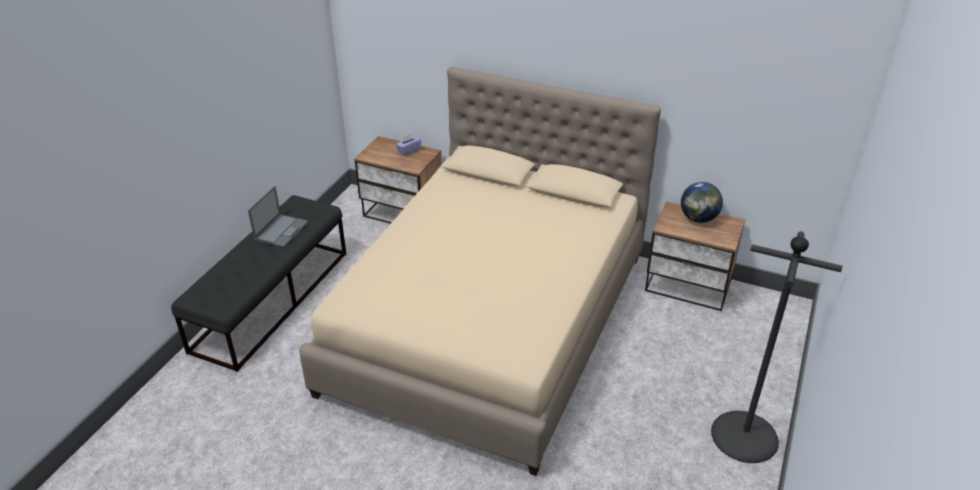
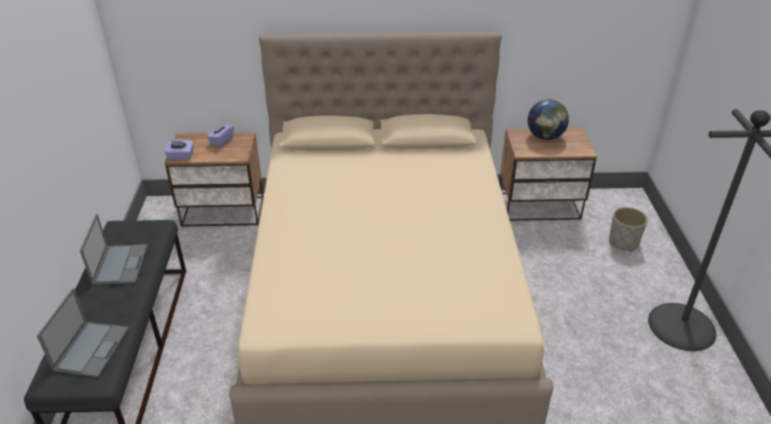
camera: 25 degrees left, 0 degrees up
none -> laptop [37,288,129,377]
none -> purple tissue box [164,139,194,160]
none -> grey planter [609,207,648,252]

